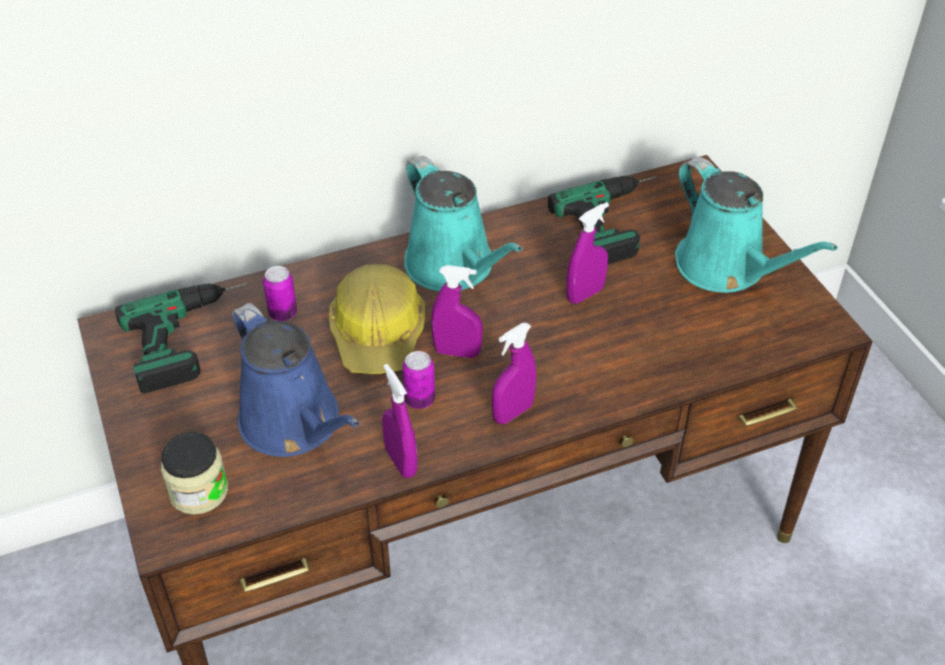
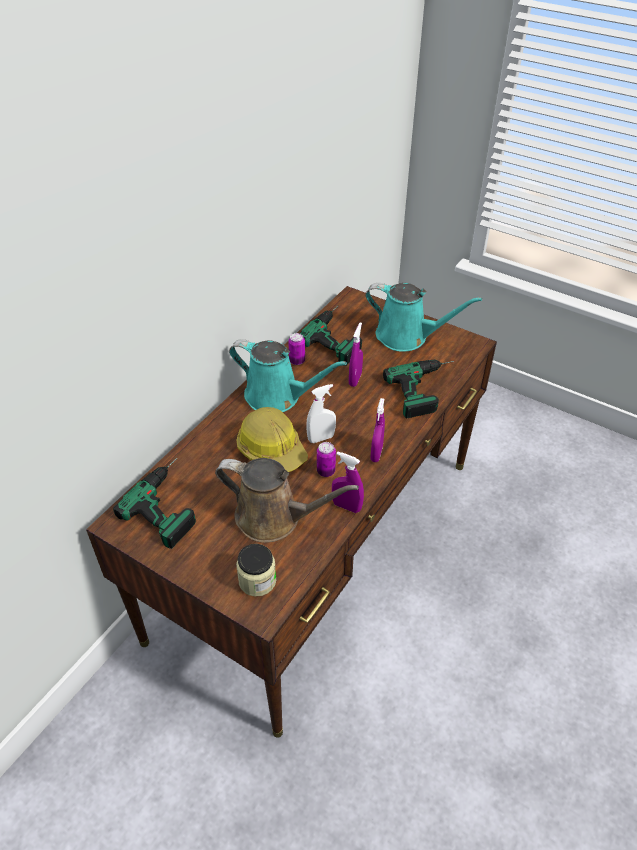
camera: 35 degrees left, 0 degrees up
blue watering can [232,303,360,457] -> brown watering can [215,458,359,543]
can [263,266,297,321] -> can moved to [288,333,305,365]
purple spray bottle [431,265,483,358] -> white spray bottle [306,384,336,443]
none -> power drill [383,360,454,419]

